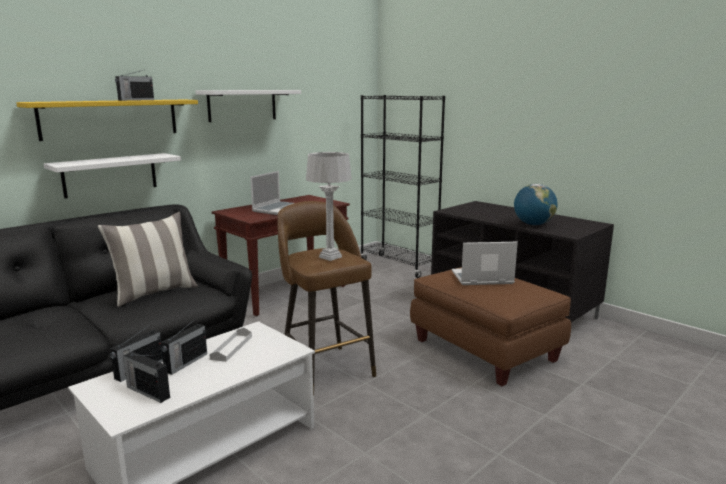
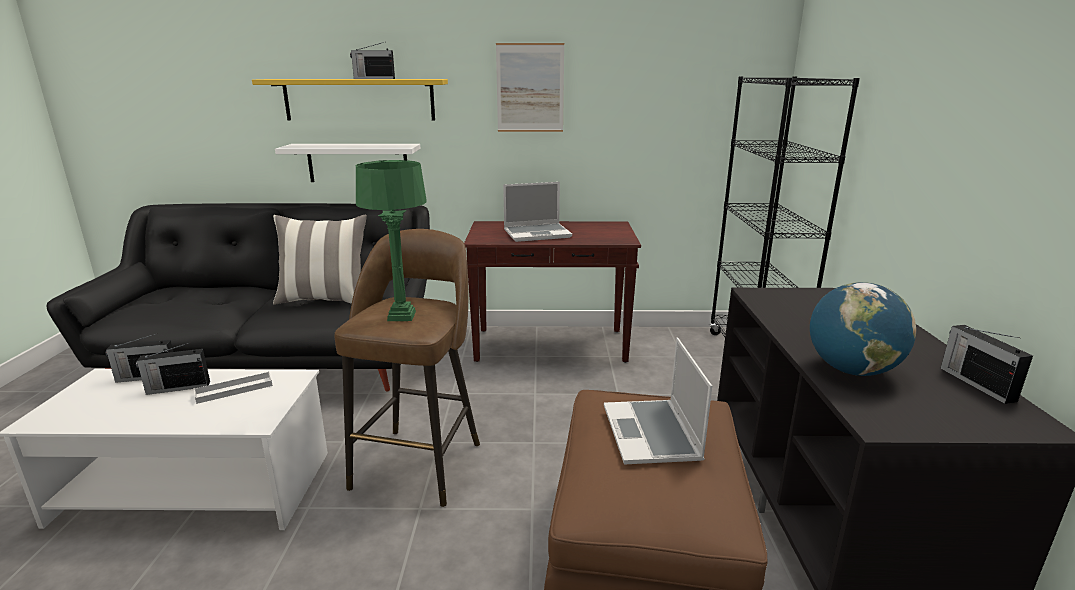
camera: 45 degrees right, 5 degrees up
radio [123,351,170,403] -> radio moved to [940,325,1033,404]
white shelf [196,90,301,122] -> picture [496,43,564,132]
grey table lamp [306,152,352,261] -> green table lamp [356,160,427,321]
laptop [452,242,518,285] -> laptop turned 135 degrees counterclockwise [604,337,712,464]

